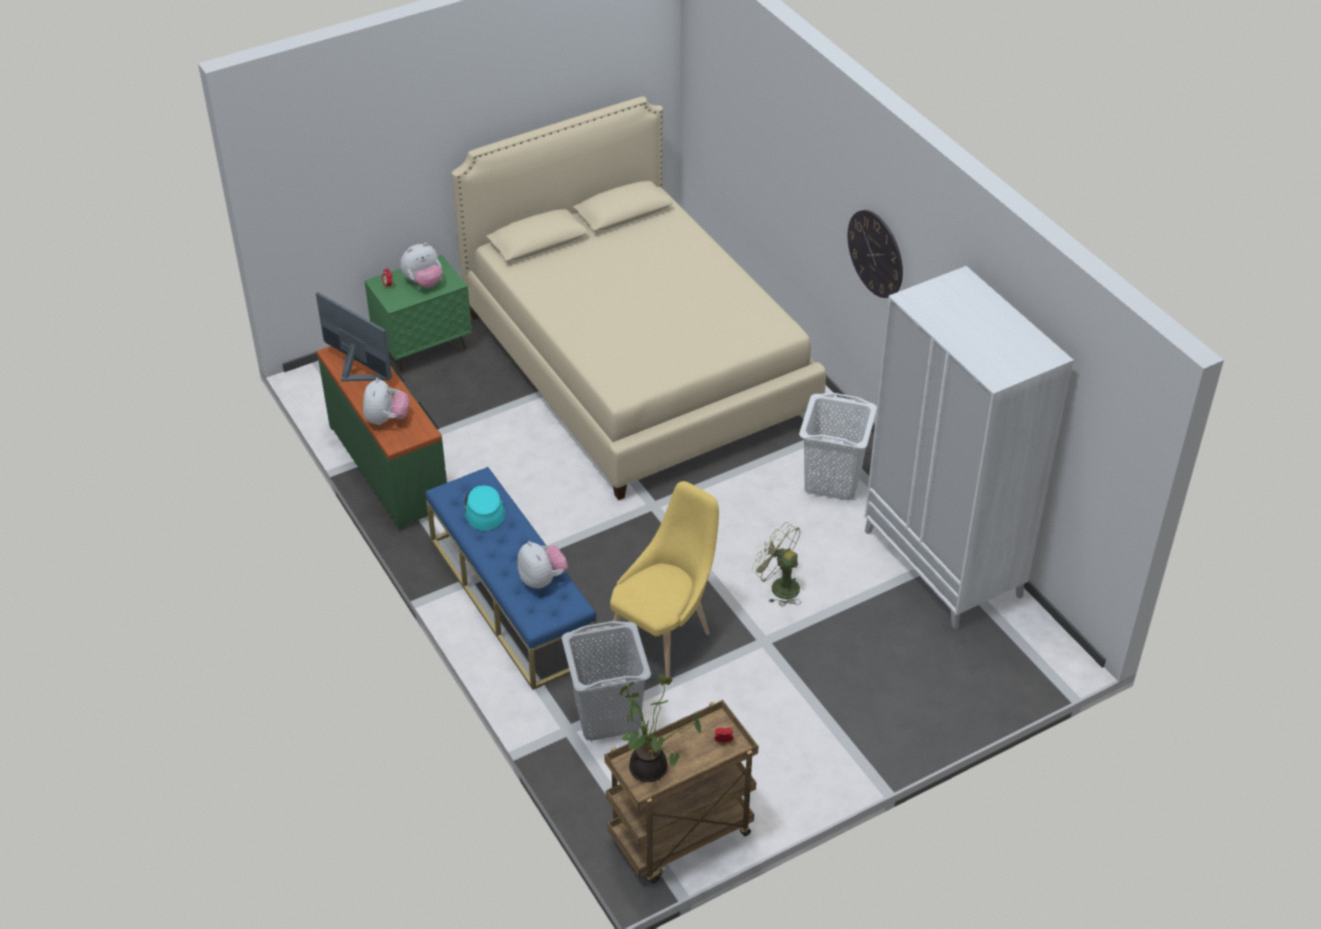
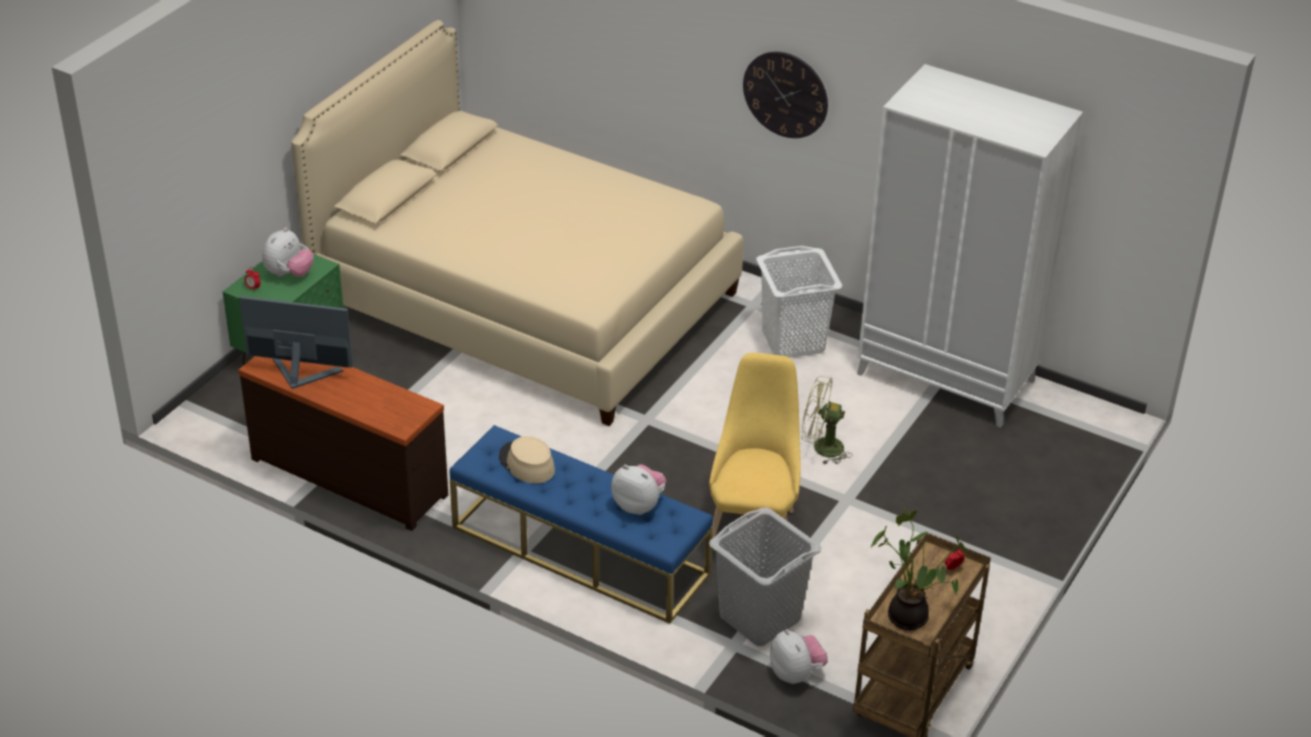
camera: 30 degrees left, 5 degrees down
green dresser [316,346,447,531] -> brown dresser [238,356,448,531]
plush toy [363,378,409,425] -> plush toy moved to [770,629,828,684]
turquoise hat [465,485,505,531] -> beige hat [499,436,555,484]

